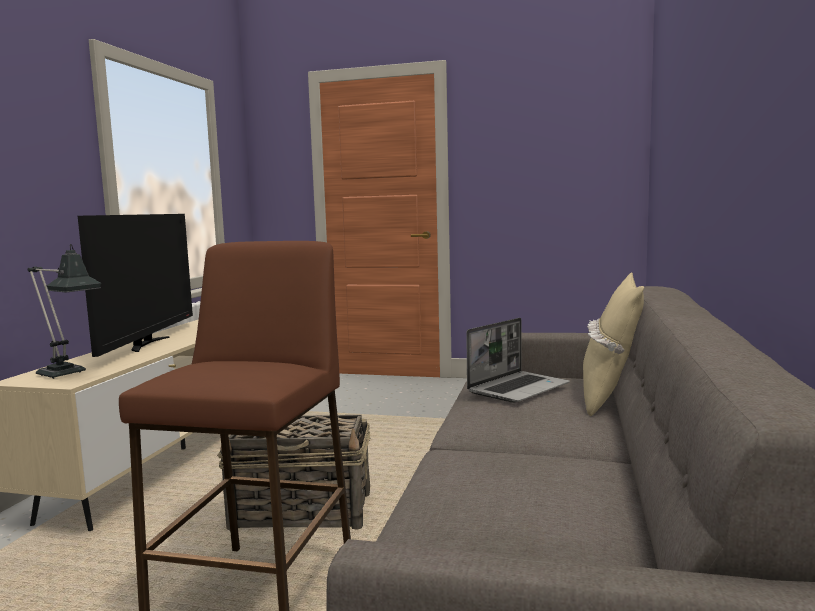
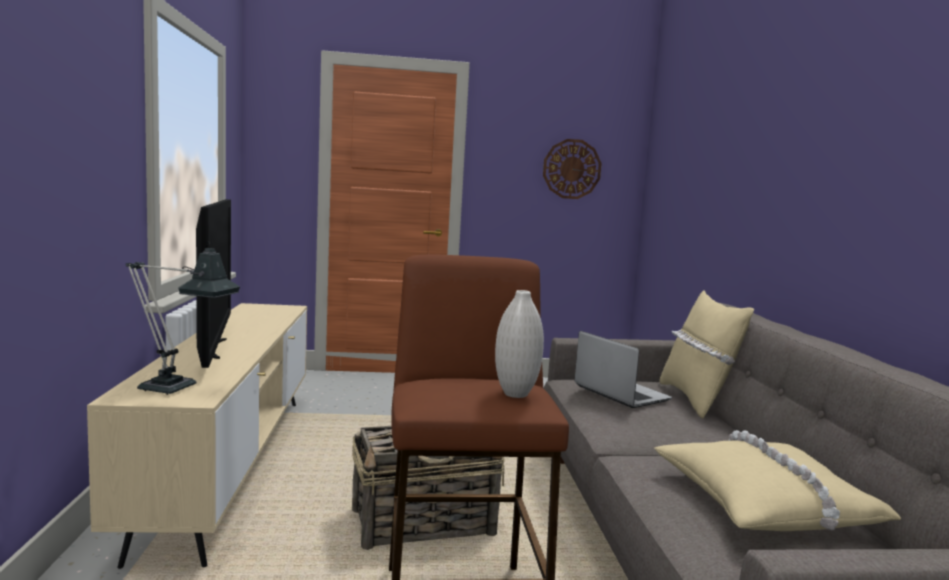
camera: 20 degrees left, 0 degrees up
laptop [466,318,570,403] -> laptop turned 60 degrees counterclockwise [575,331,672,408]
none -> white vase [495,290,544,398]
none -> wall clock [543,139,602,199]
none -> beige pillow [654,430,901,531]

